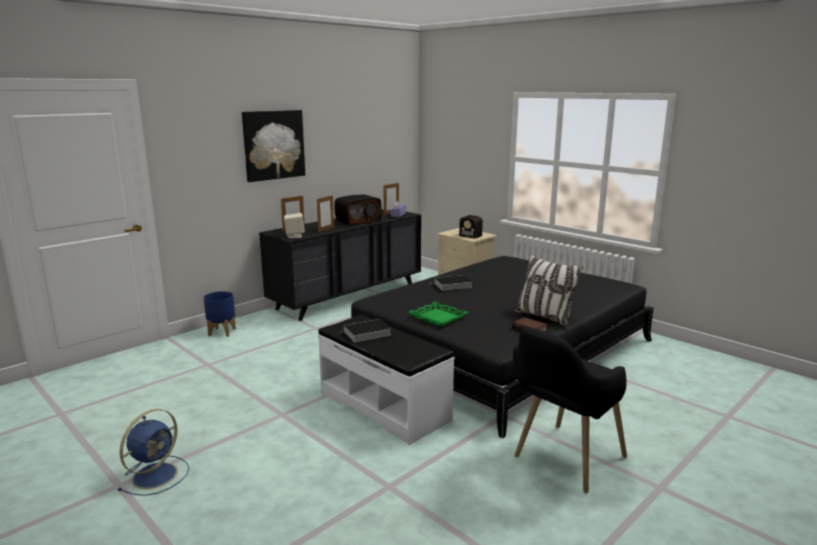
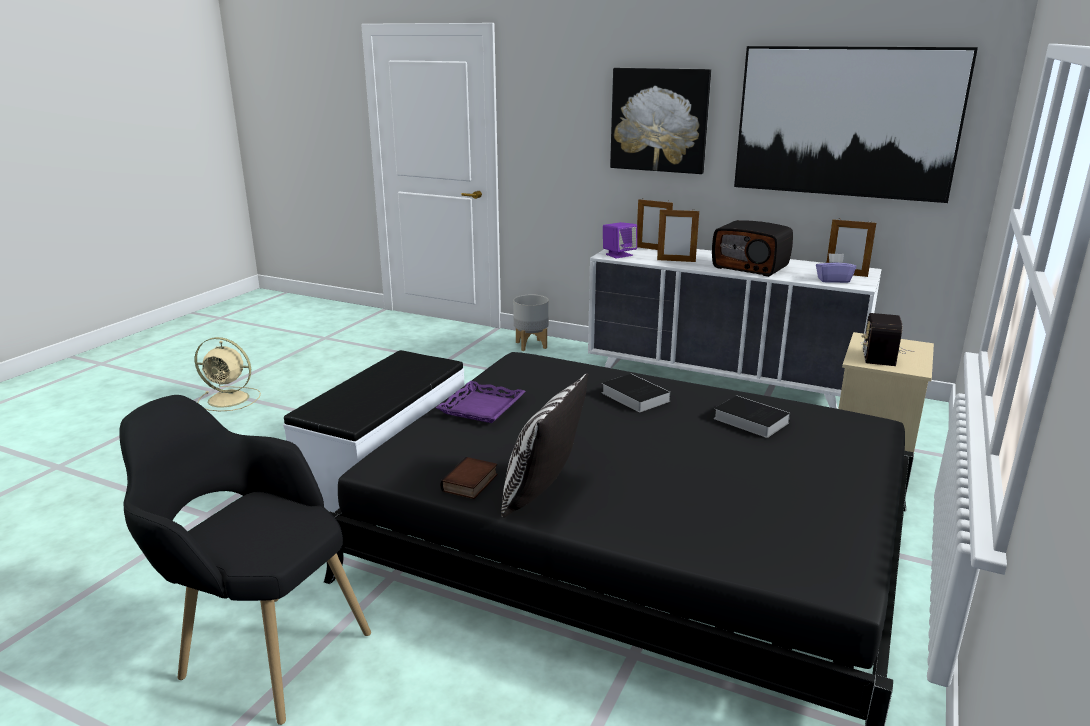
camera: 70 degrees right, 5 degrees up
blue fan [118,409,189,496] -> beige fan [195,337,261,411]
blue planter [204,291,236,337] -> grey planter [513,294,549,351]
black dresser [259,209,421,321] -> white dresser [588,247,882,409]
beige speaker [284,213,305,238] -> purple speaker [603,222,637,259]
book [341,319,391,342] -> book moved to [713,395,791,438]
green tray [409,302,468,326] -> purple tray [436,381,526,423]
none -> picture [734,46,978,203]

